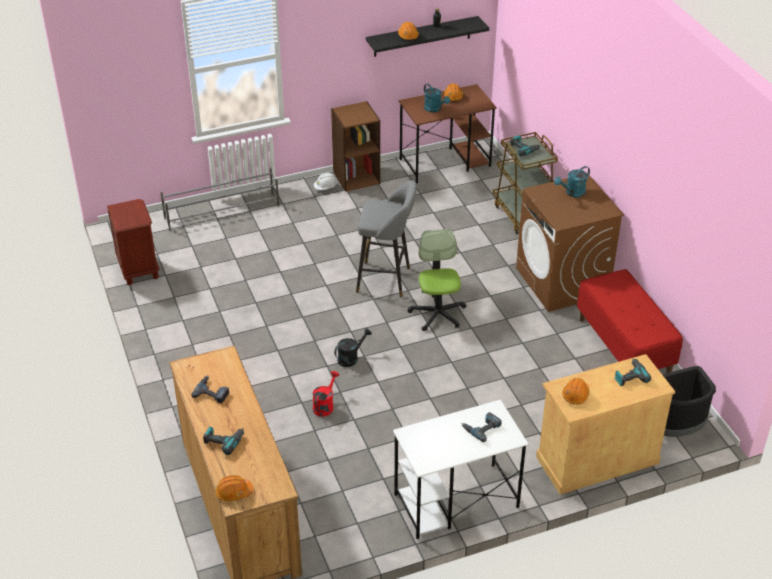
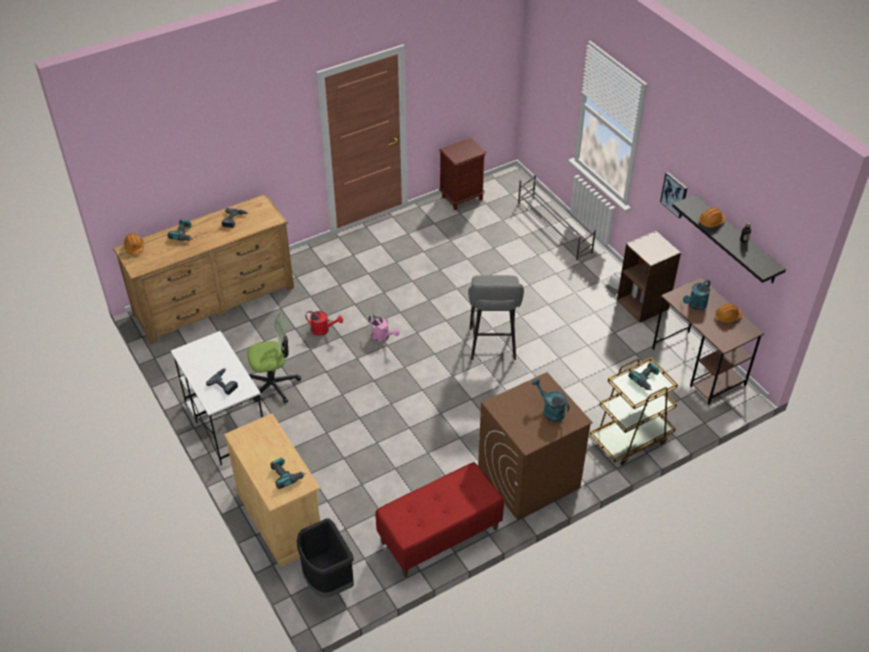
camera: 80 degrees right, 5 degrees up
black watering can [334,328,372,367] -> pink watering can [369,314,400,342]
office chair [408,229,466,331] -> office chair moved to [248,312,301,404]
orange hard hat [562,378,589,405] -> none
none -> picture [660,172,687,218]

